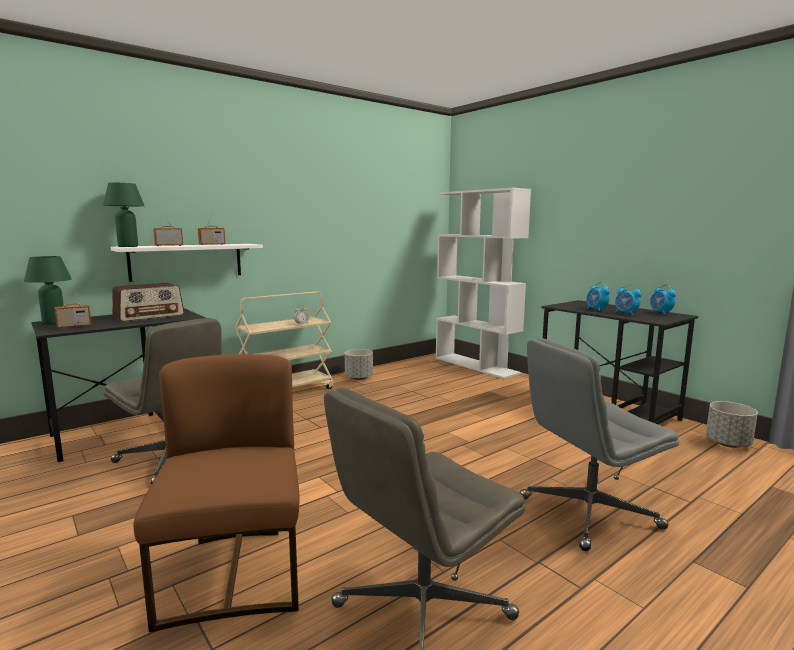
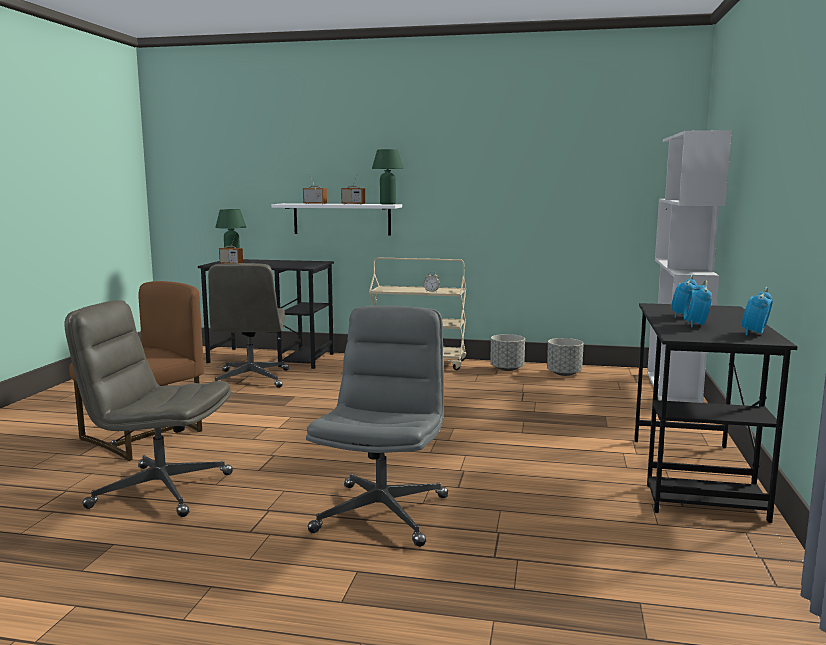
camera: 50 degrees right, 0 degrees up
green table lamp [103,183,144,247] -> green table lamp moved to [372,149,403,204]
radio [112,283,184,322] -> none
grey office chair [520,338,679,551] -> grey office chair turned 75 degrees clockwise [306,306,448,547]
grey planter [706,401,758,448] -> grey planter moved to [547,338,584,376]

